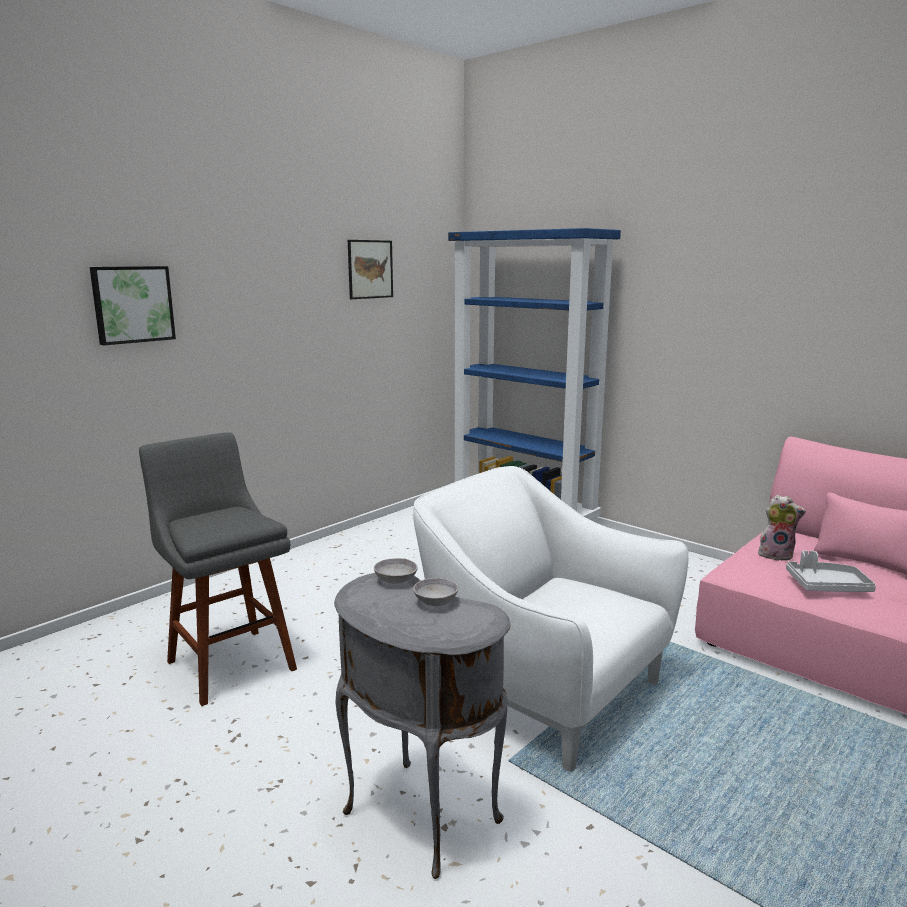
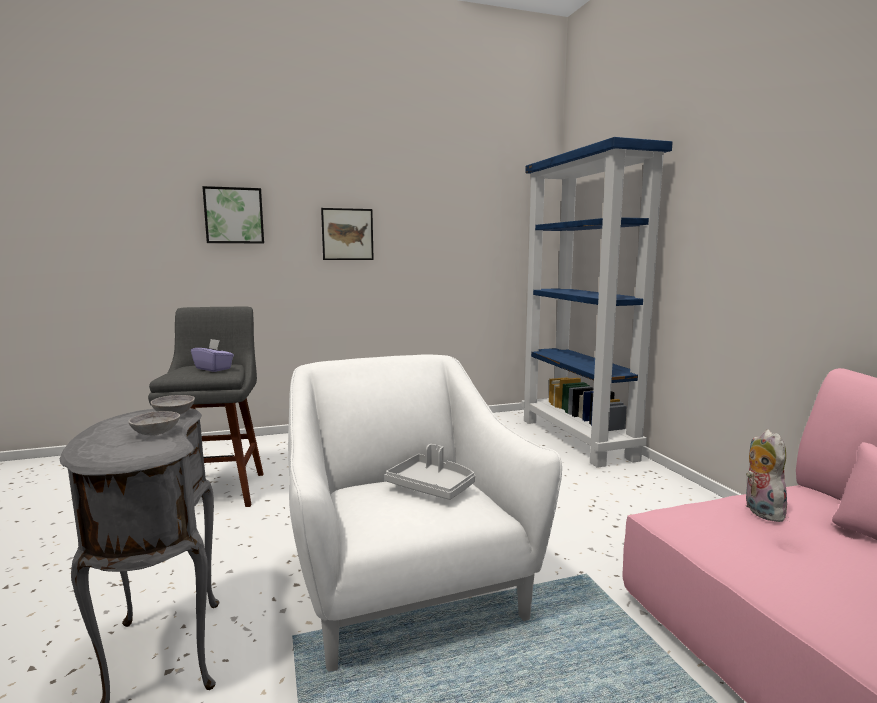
camera: 30 degrees right, 5 degrees down
picture [348,240,393,299] -> picture moved to [321,208,374,260]
plush toy [758,495,806,561] -> plush toy turned 135 degrees counterclockwise [746,430,790,522]
grey tray [786,551,876,592] -> grey tray moved to [385,444,475,500]
none -> purple tissue box [191,339,234,372]

